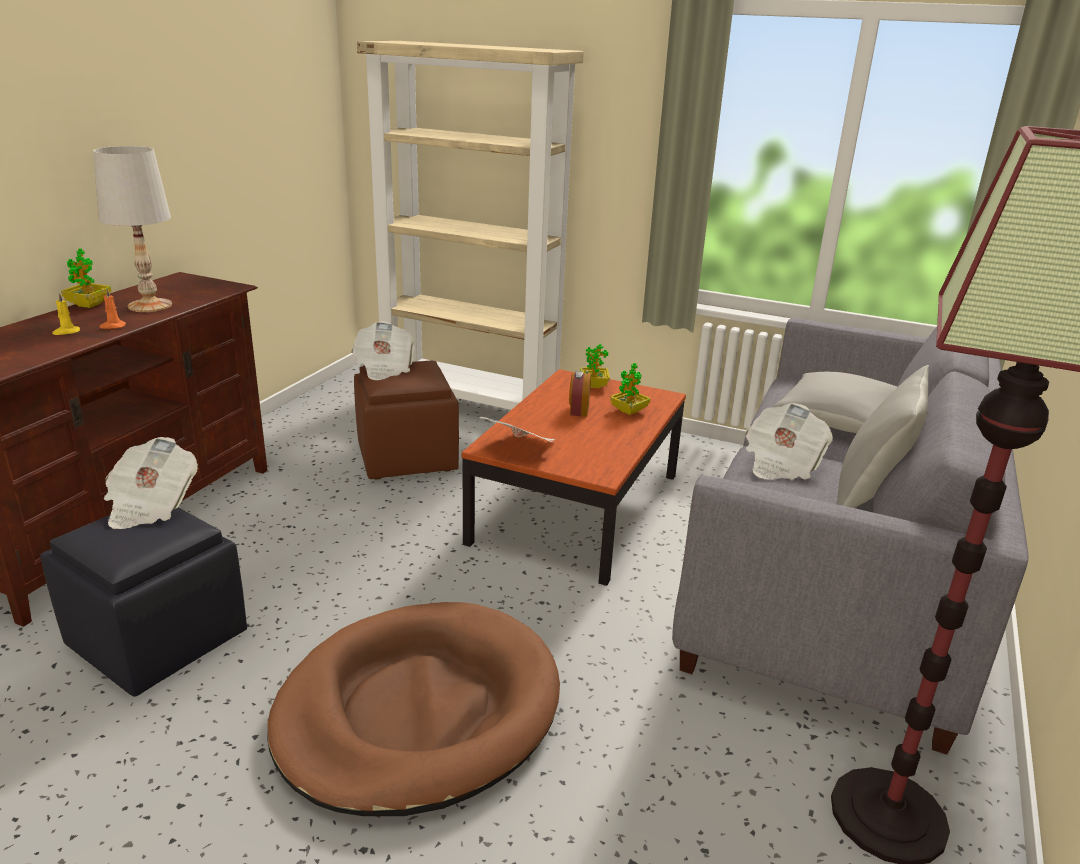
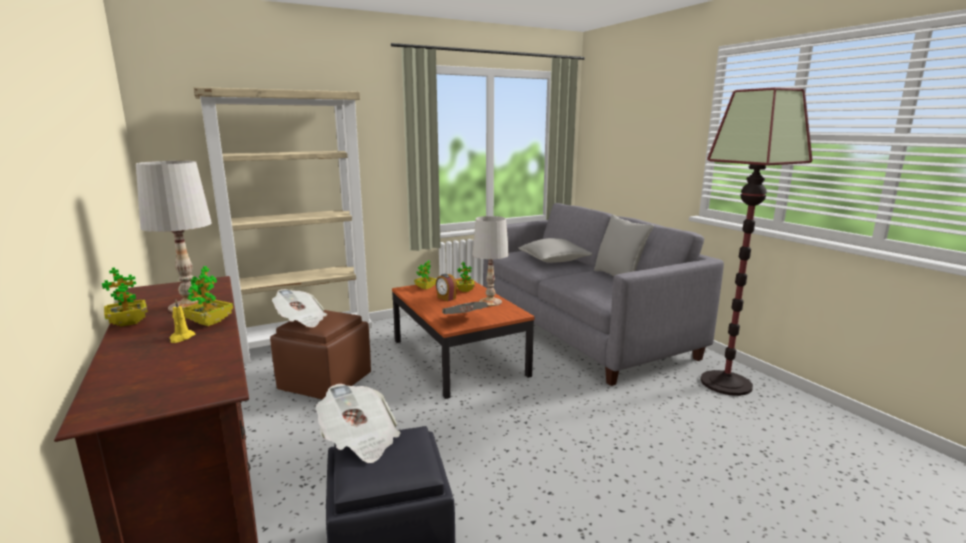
camera: 50 degrees left, 10 degrees down
orange candle [100,288,126,329] -> potted plant [182,266,233,326]
brown dog bed [267,602,560,816] -> none
newspaper [745,403,833,480] -> none
none -> white table lamp [472,216,509,306]

